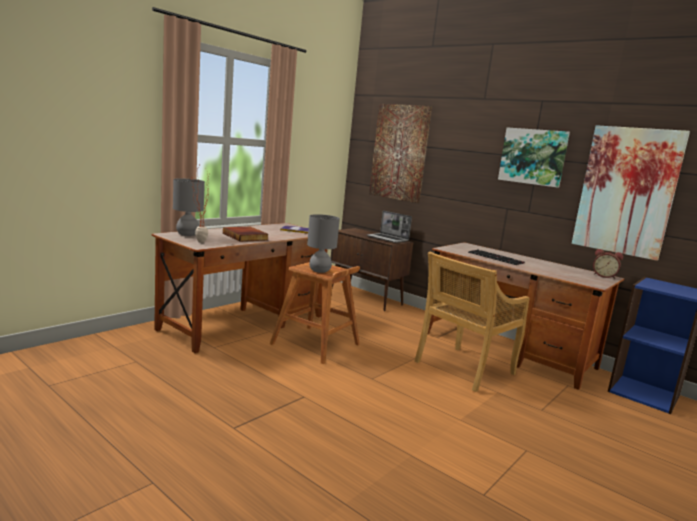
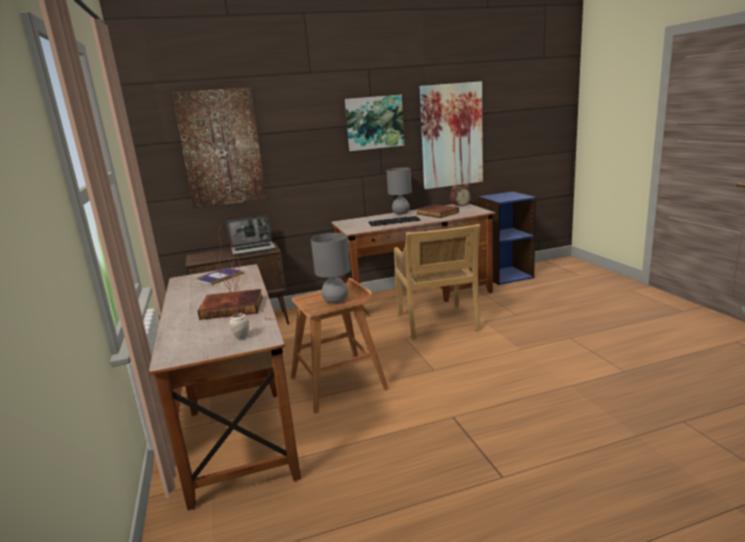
camera: 55 degrees left, 5 degrees up
grey table lamp [173,178,205,236] -> grey table lamp moved to [386,168,412,215]
none -> book [416,204,459,218]

